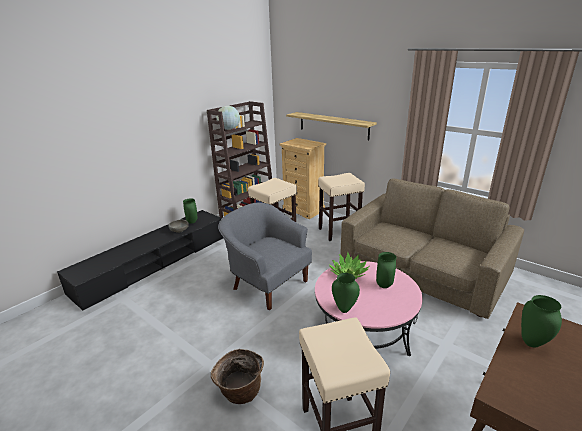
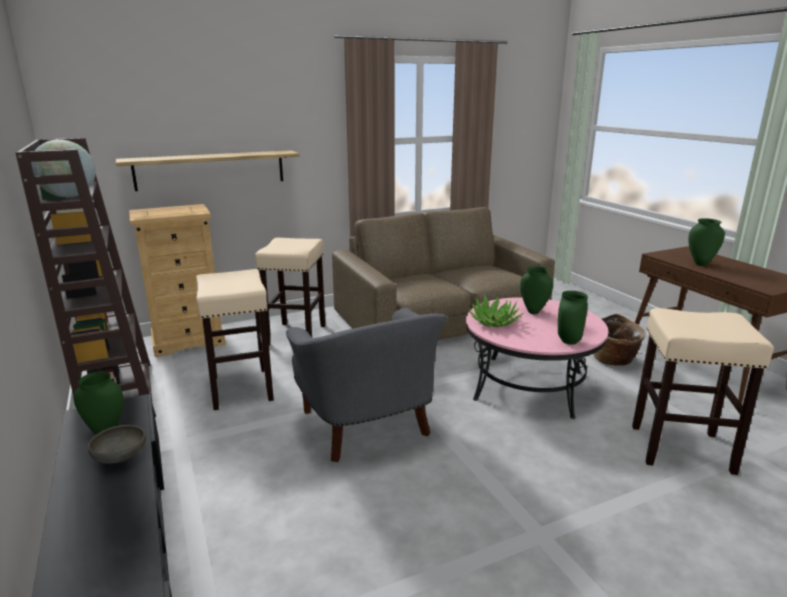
camera: 65 degrees left, 5 degrees down
basket [211,349,264,404] -> basket moved to [594,314,646,366]
grey armchair [218,202,312,310] -> grey armchair turned 90 degrees counterclockwise [286,308,447,462]

